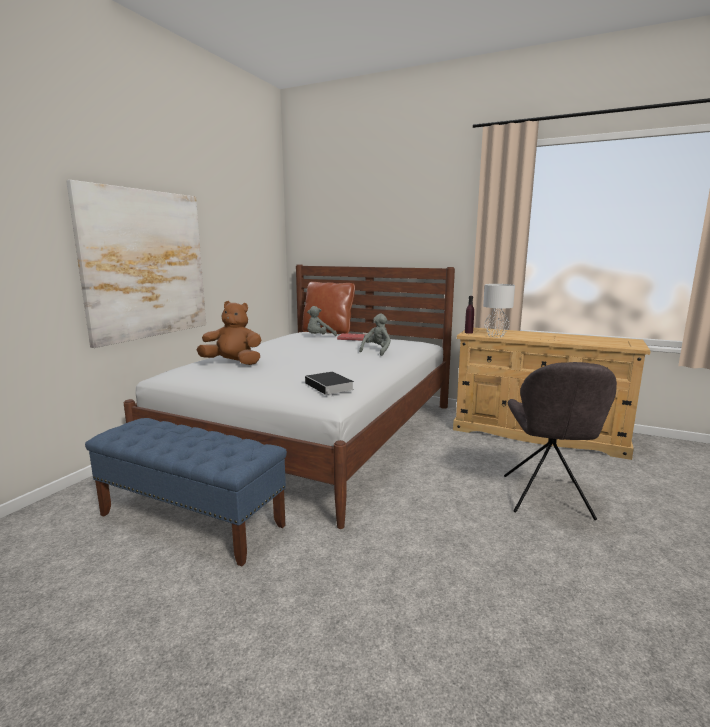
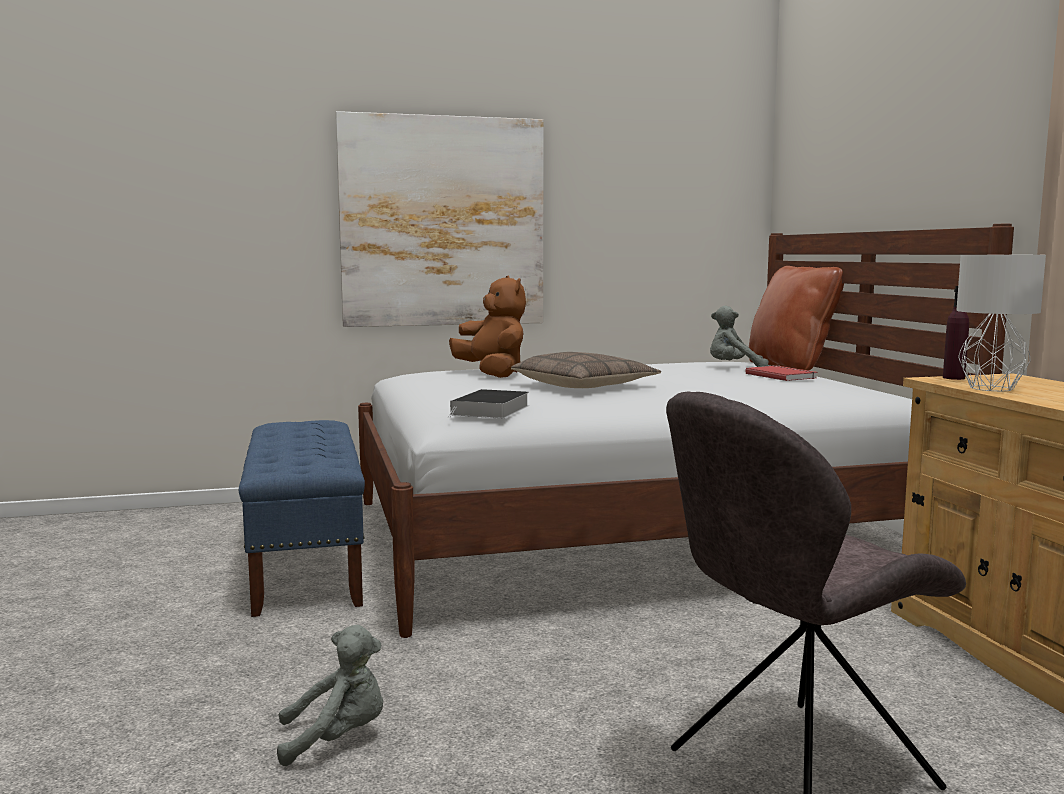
camera: 50 degrees right, 5 degrees down
grey plush toy [359,313,391,356] -> grey plush toy moved to [277,625,383,766]
none -> pillow [511,352,661,388]

